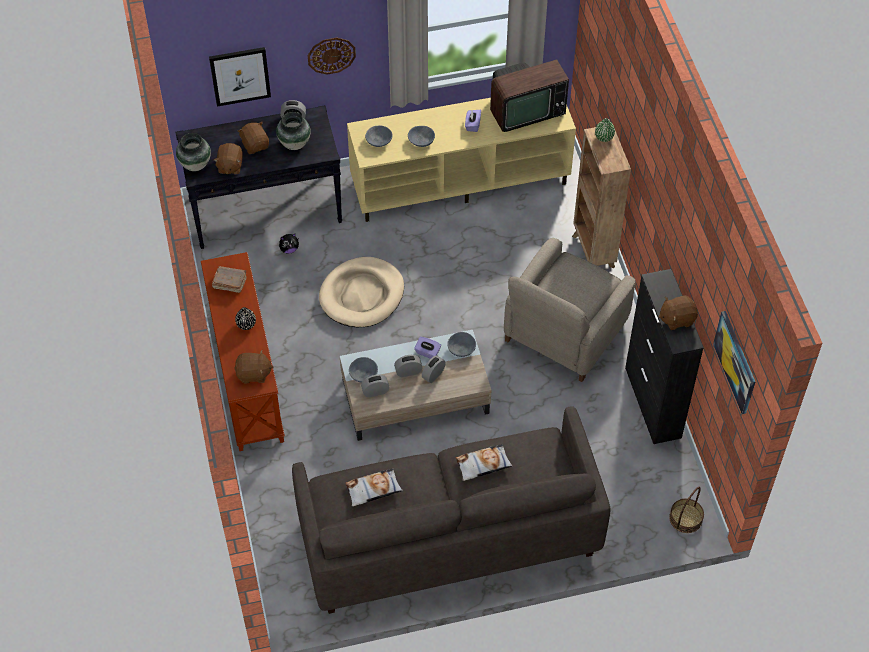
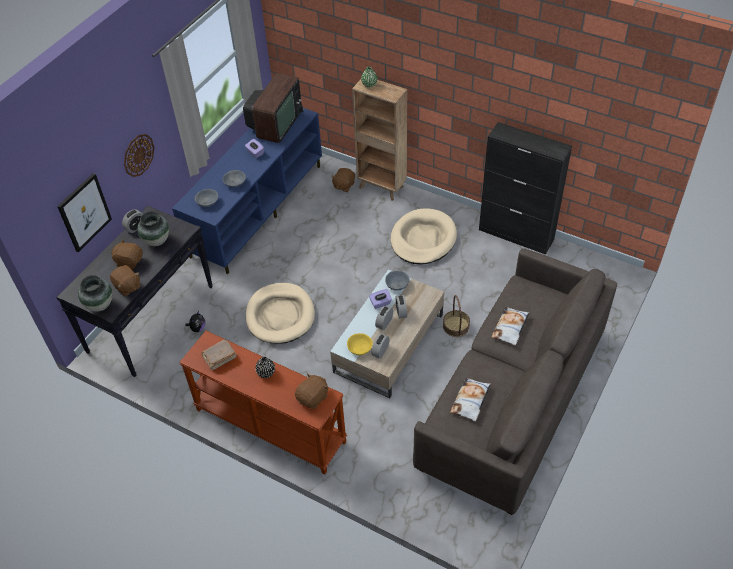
camera: 45 degrees left, 5 degrees down
beige tv stand [347,98,576,222] -> blue tv stand [172,108,322,274]
grey bowl [349,357,378,383] -> yellow bowl [347,333,373,355]
beige armchair [504,238,635,382] -> beige dog bed [391,208,457,265]
brown plush toy [659,296,698,330] -> brown plush toy moved to [331,168,355,192]
basket [669,487,704,533] -> basket moved to [443,295,470,337]
picture [713,311,755,414] -> none

